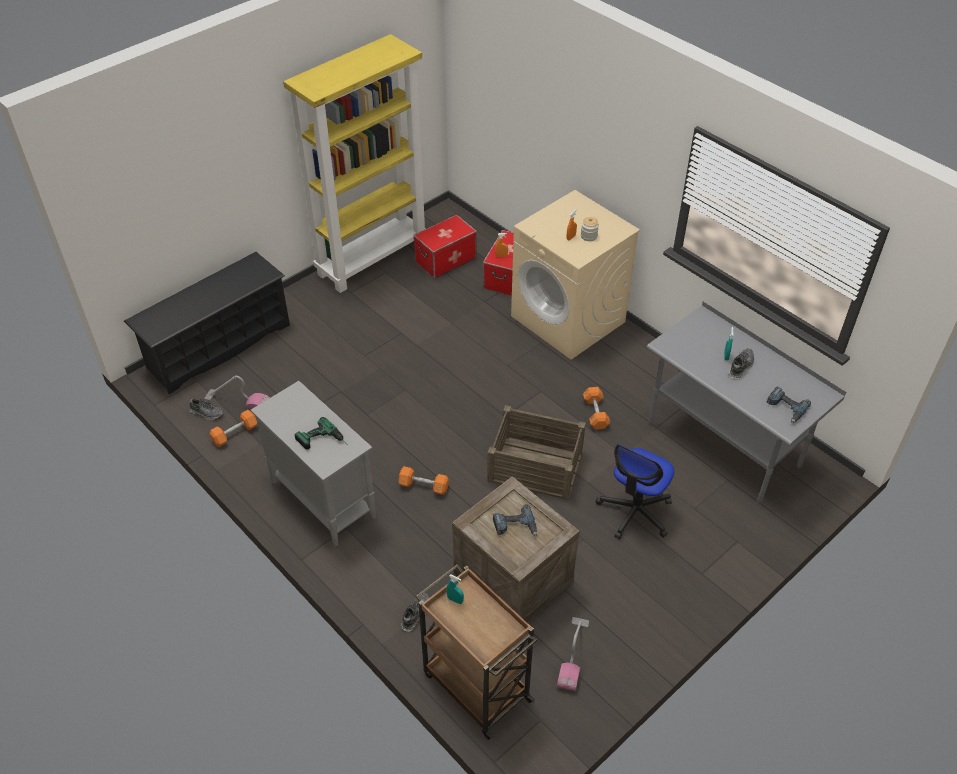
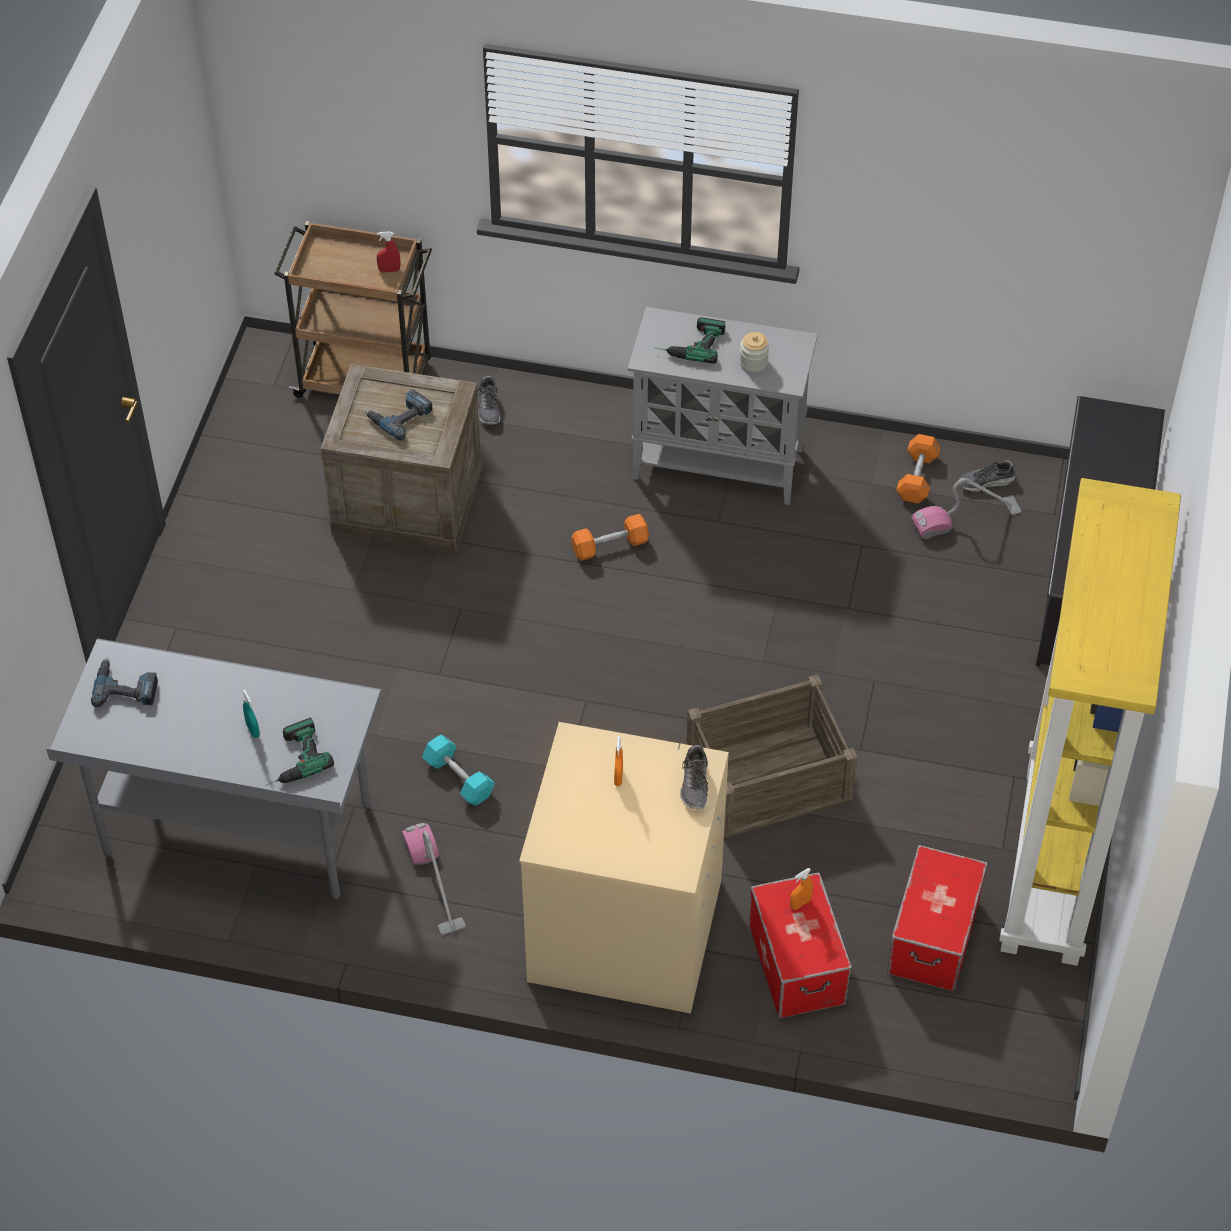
camera: 145 degrees right, 5 degrees up
turquoise spray bottle [446,574,464,604] -> red spray bottle [377,231,400,272]
crate [487,405,586,500] -> crate moved to [686,674,858,838]
vacuum cleaner [557,617,589,691] -> vacuum cleaner moved to [402,823,466,935]
jar [581,217,599,241] -> jar moved to [740,332,769,373]
orange dumbbell [583,387,610,430] -> turquoise dumbbell [422,735,495,806]
office chair [596,444,674,539] -> none
shoe [729,348,754,379] -> shoe moved to [680,745,708,809]
none -> power drill [266,717,334,785]

